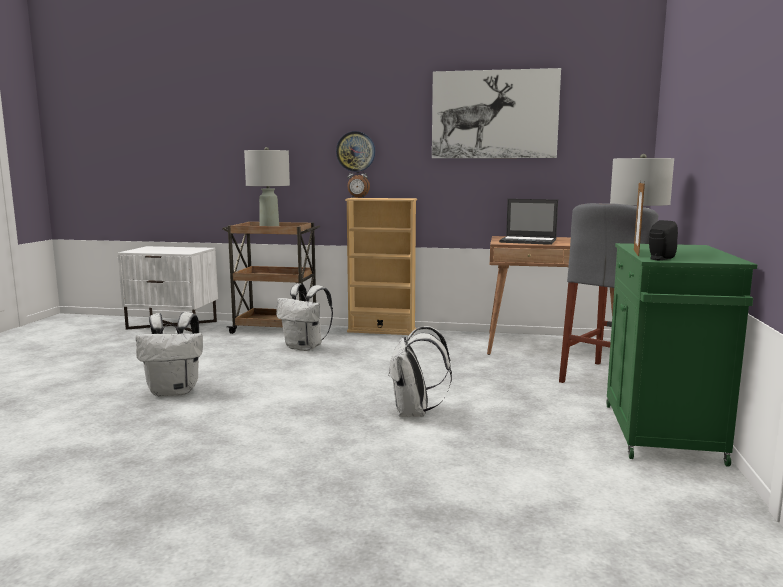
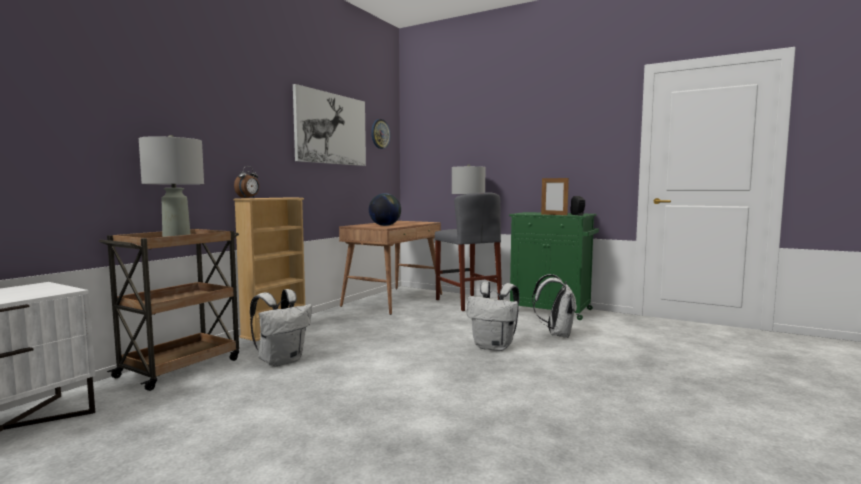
camera: 70 degrees left, 5 degrees down
white backpack [136,312,203,397] -> white backpack moved to [532,274,577,338]
wall clock [336,131,375,172] -> wall clock moved to [371,119,390,149]
laptop [499,199,558,245] -> globe [369,193,401,226]

